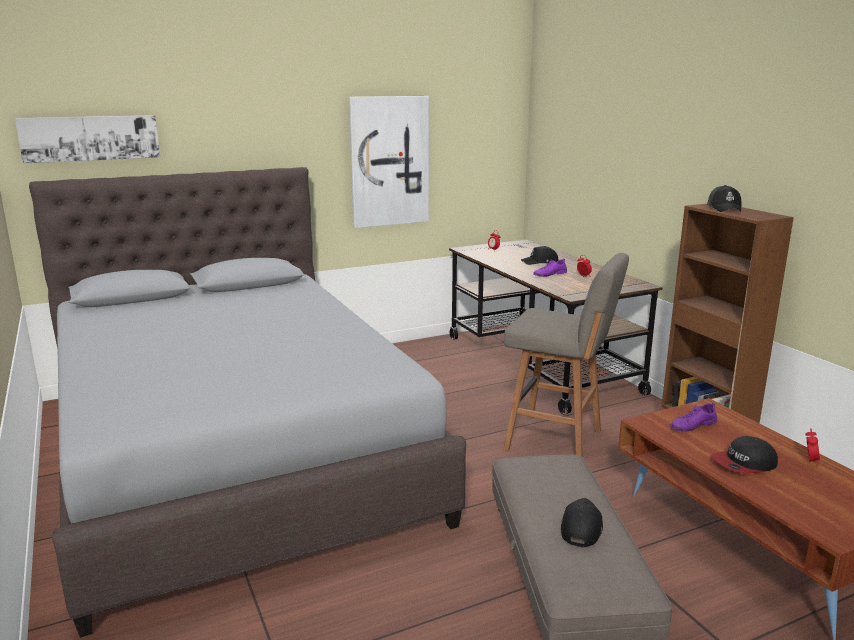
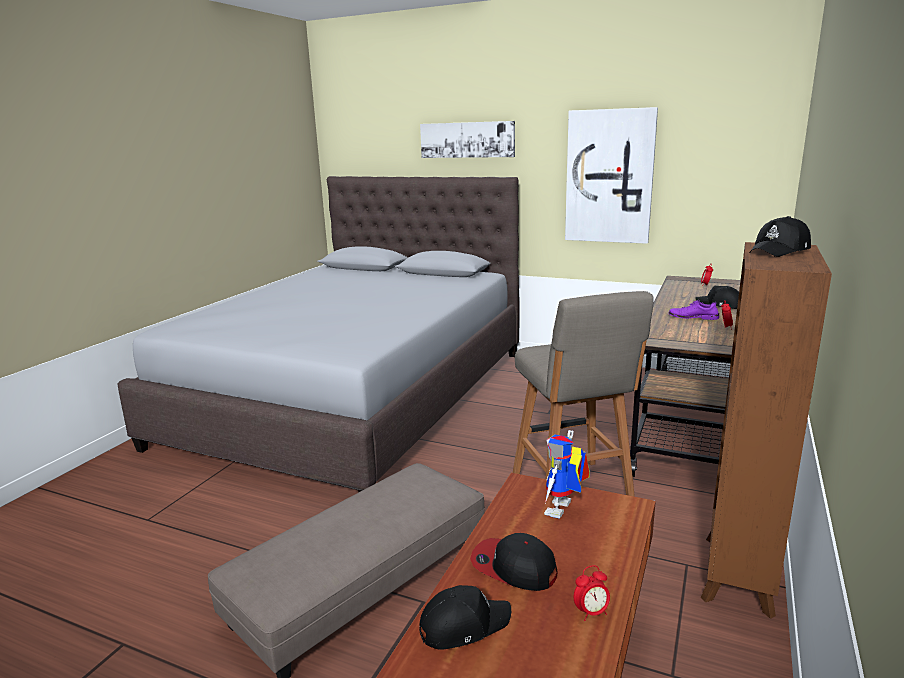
camera: 50 degrees right, 0 degrees up
picture [15,115,160,163] -> picture moved to [420,121,515,158]
black cap [561,498,603,547] -> black cap moved to [419,585,511,650]
purple shoe [670,403,717,432] -> toy robot [544,430,590,519]

